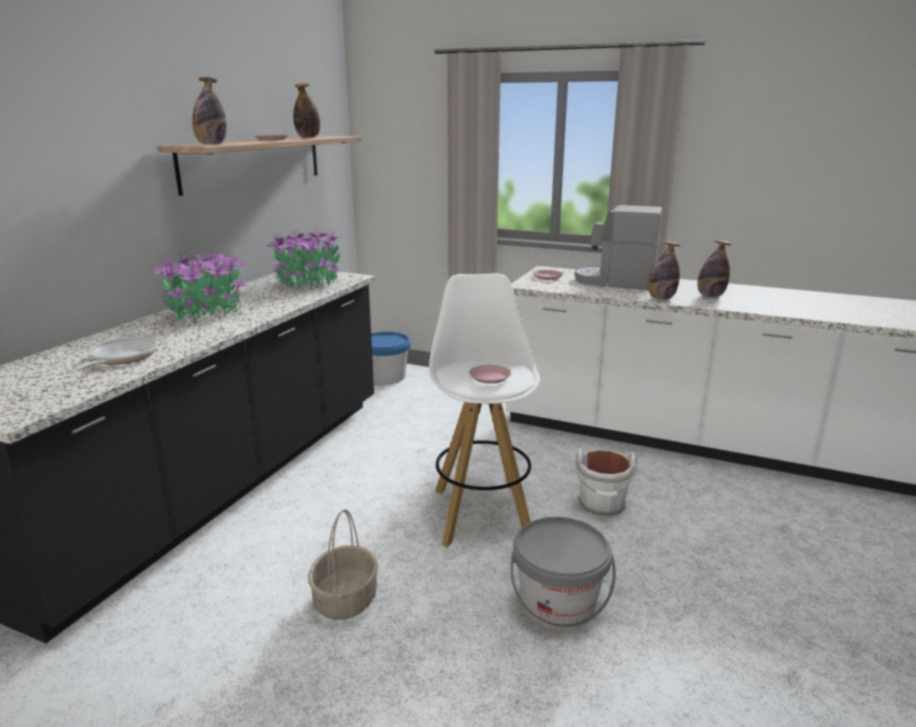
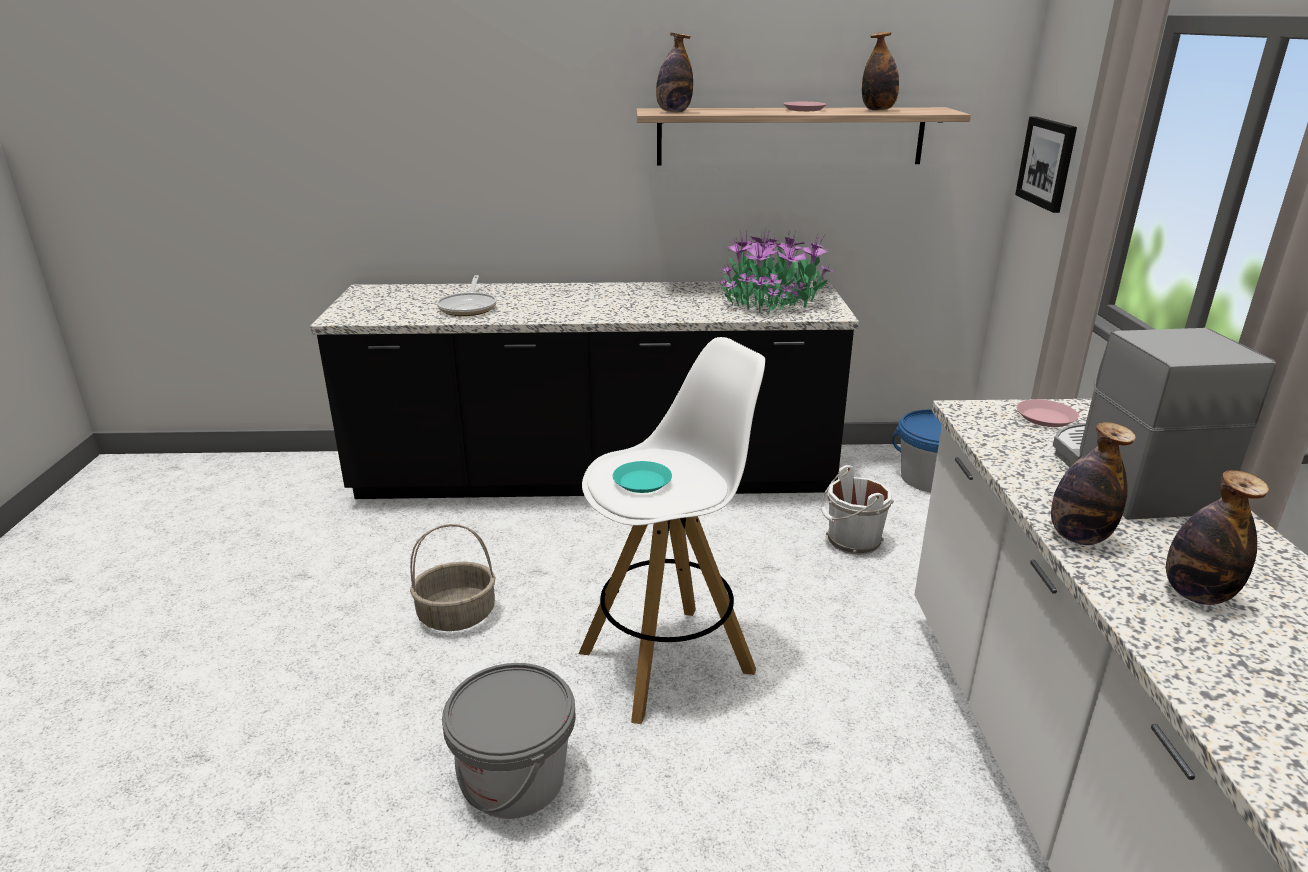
camera: 65 degrees right, 5 degrees up
frying pan [67,337,158,373] -> frying pan turned 105 degrees clockwise [437,275,497,316]
potted plant [153,247,247,321] -> none
pink plate [469,365,511,384] -> turquoise plate [613,461,672,493]
white bucket [575,448,638,518] -> white bucket moved to [821,465,894,555]
none -> picture [1015,116,1077,213]

